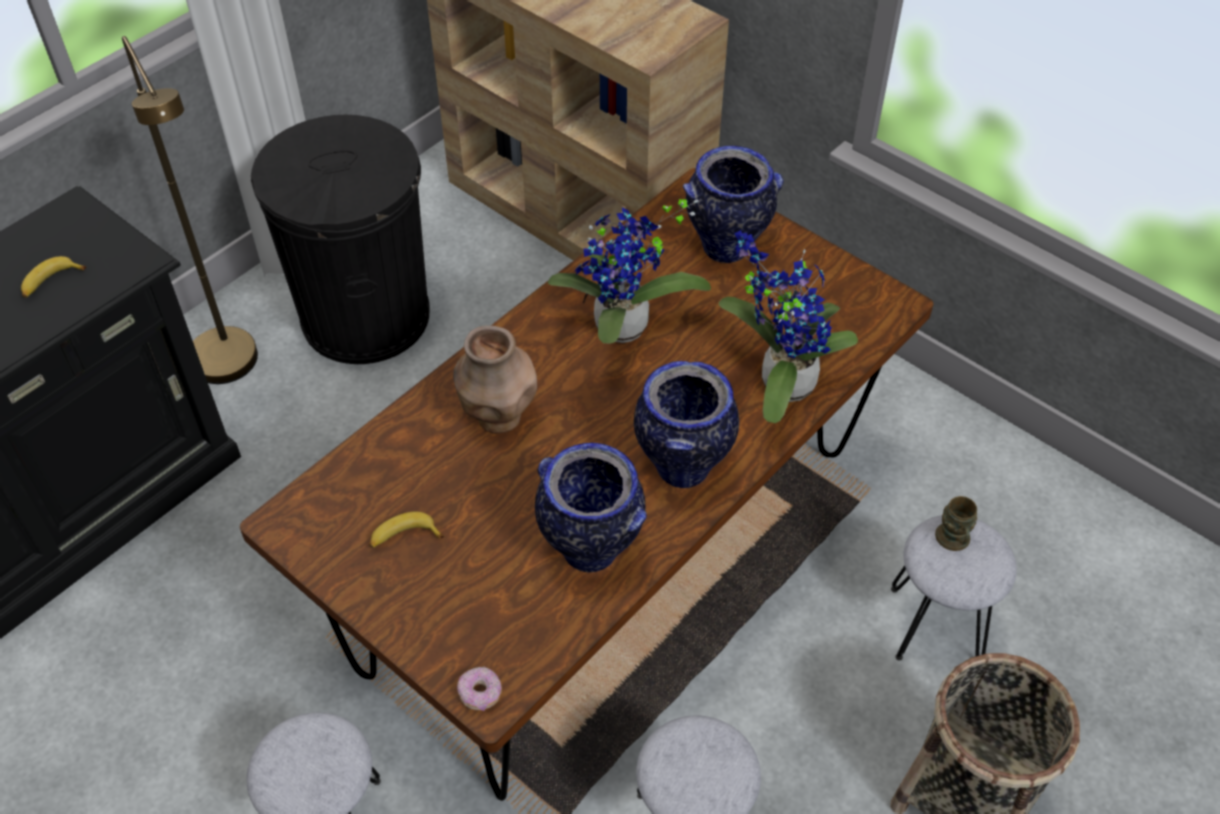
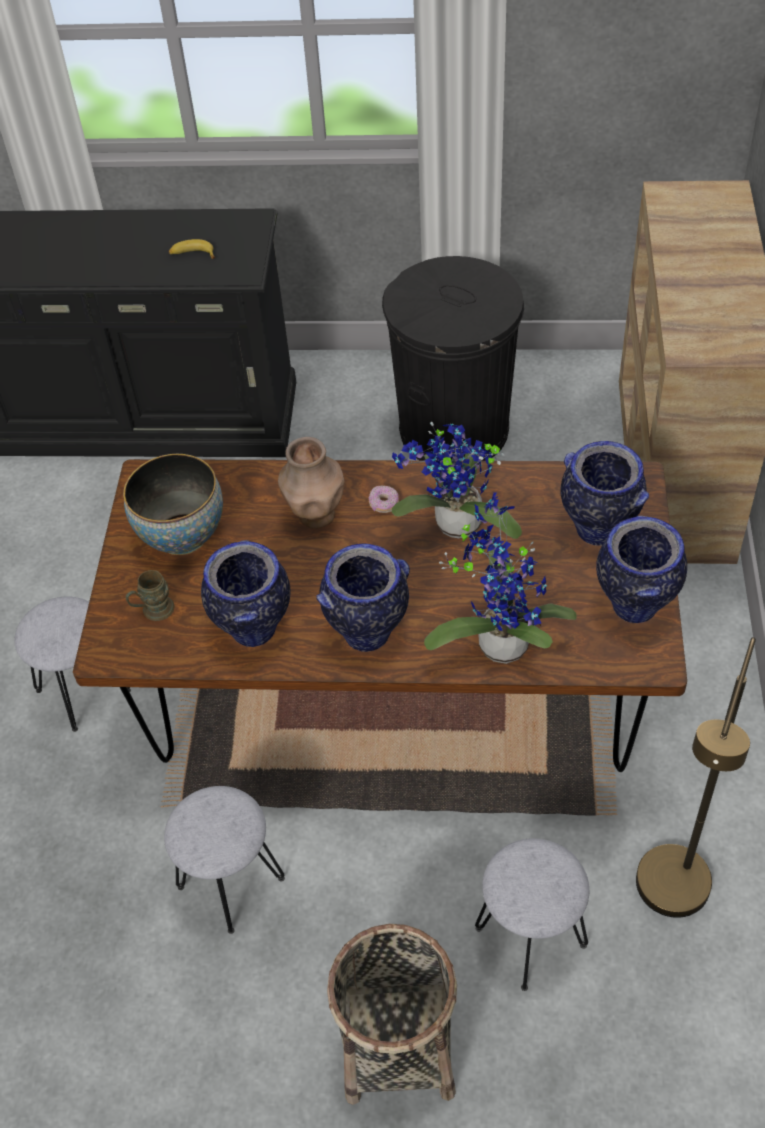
camera: 55 degrees right, 0 degrees up
brown floor lamp [122,36,258,384] -> brown floor lamp moved to [636,637,756,918]
banana [369,512,444,548] -> bowl [123,454,223,555]
donut [457,667,502,711] -> donut moved to [369,485,399,513]
brown mug [935,496,977,551] -> brown mug moved to [126,570,174,621]
none -> vase [596,516,687,623]

